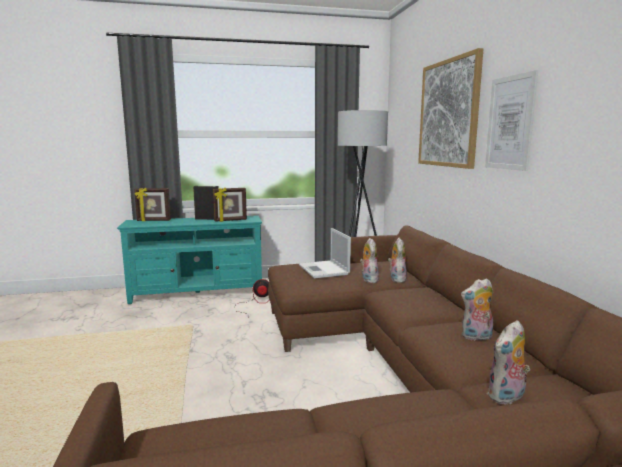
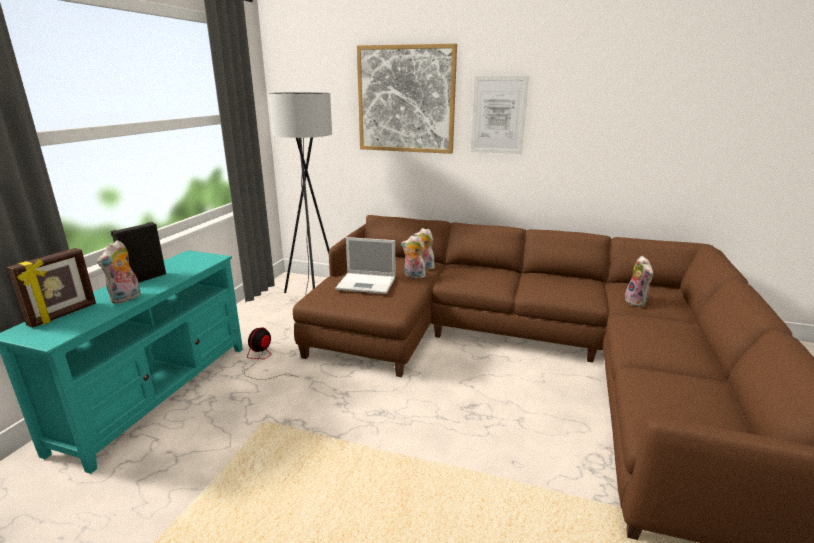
camera: 60 degrees left, 10 degrees up
picture frame [213,188,247,222] -> none
plush toy [461,278,493,341] -> plush toy moved to [97,240,141,304]

